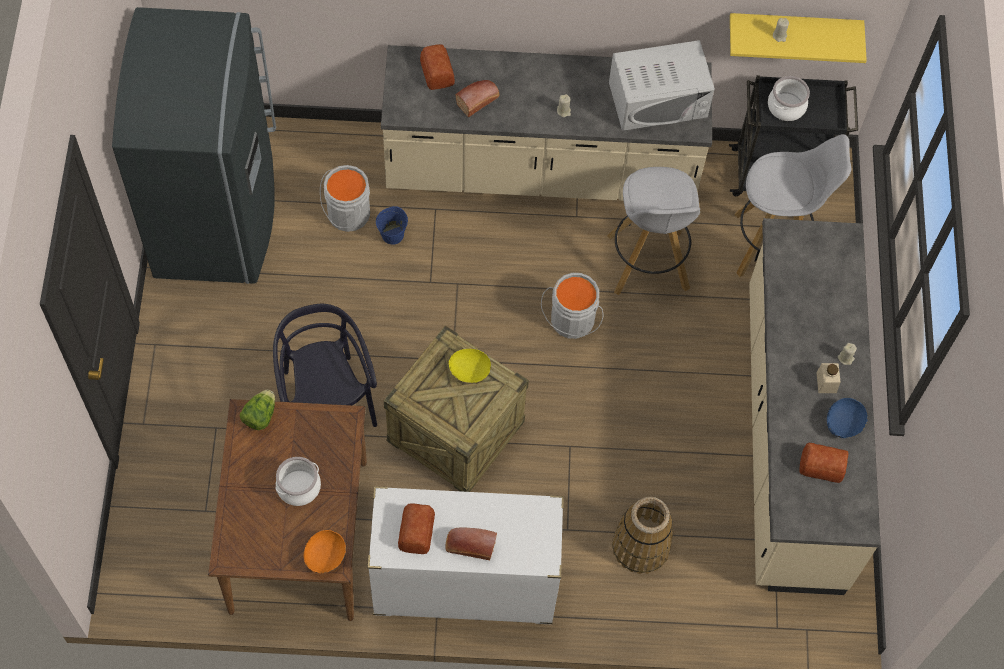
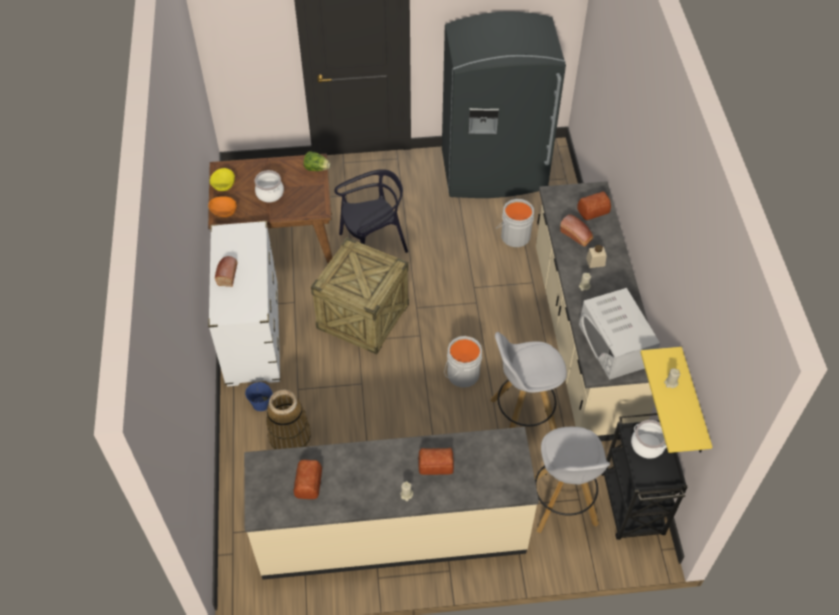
camera: 85 degrees right, 10 degrees down
blue bucket [376,206,408,245] -> blue bucket moved to [245,381,273,411]
bread [398,503,435,554] -> bread moved to [418,448,454,475]
yellow bowl [448,349,491,383] -> yellow bowl moved to [209,168,235,191]
beige jar [816,363,841,393] -> beige jar moved to [586,245,607,268]
blue bowl [827,398,868,438] -> none

